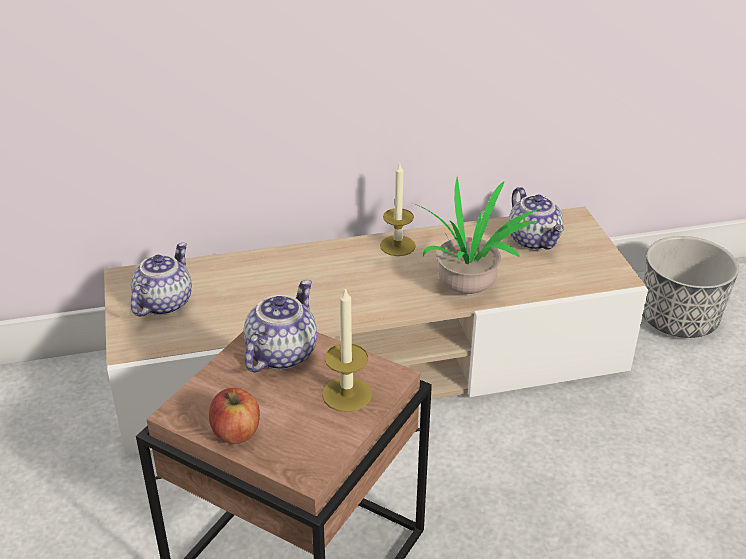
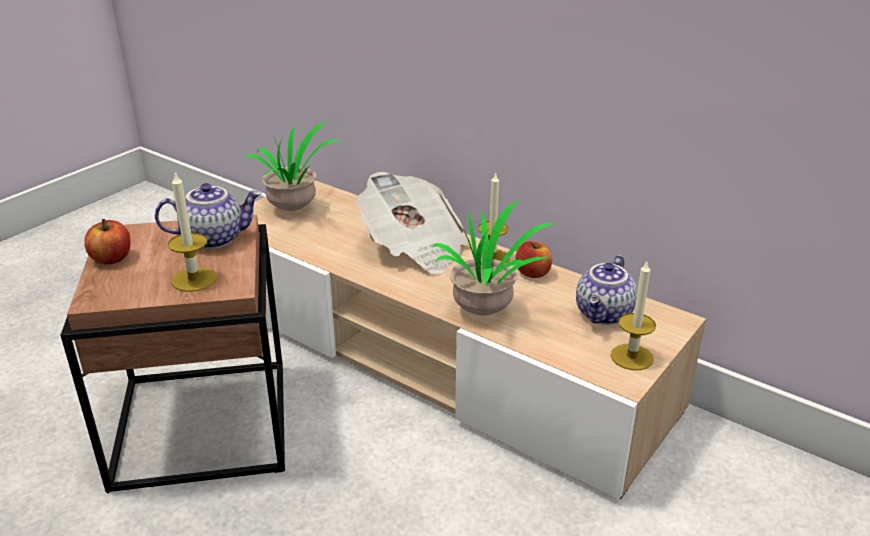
camera: 50 degrees right, 5 degrees down
teapot [131,243,192,316] -> potted plant [243,121,340,211]
planter [643,236,739,338] -> none
none -> newspaper [357,172,468,274]
none -> apple [515,241,552,278]
none -> candle [611,262,656,370]

